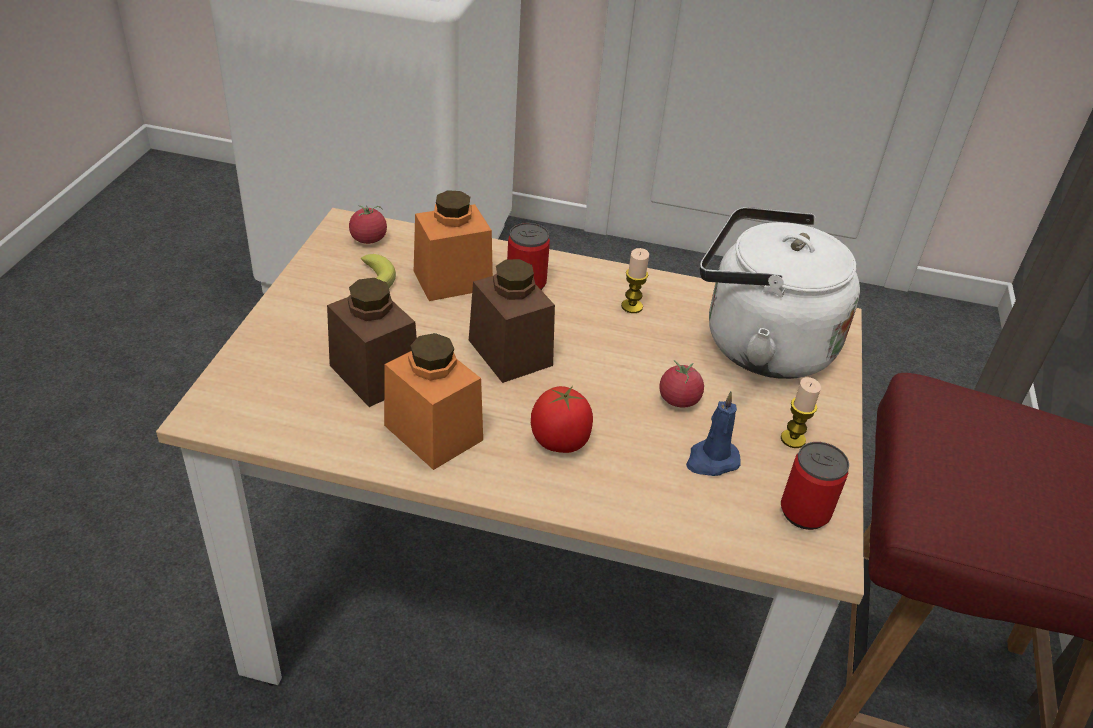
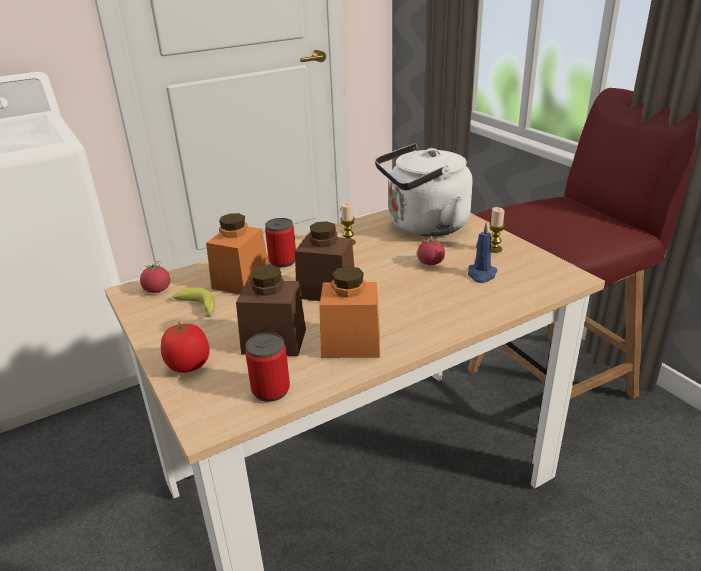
camera: 40 degrees left, 10 degrees down
tomato [531,386,593,453] -> tomato moved to [161,322,210,373]
can [781,442,849,530] -> can moved to [245,333,290,402]

